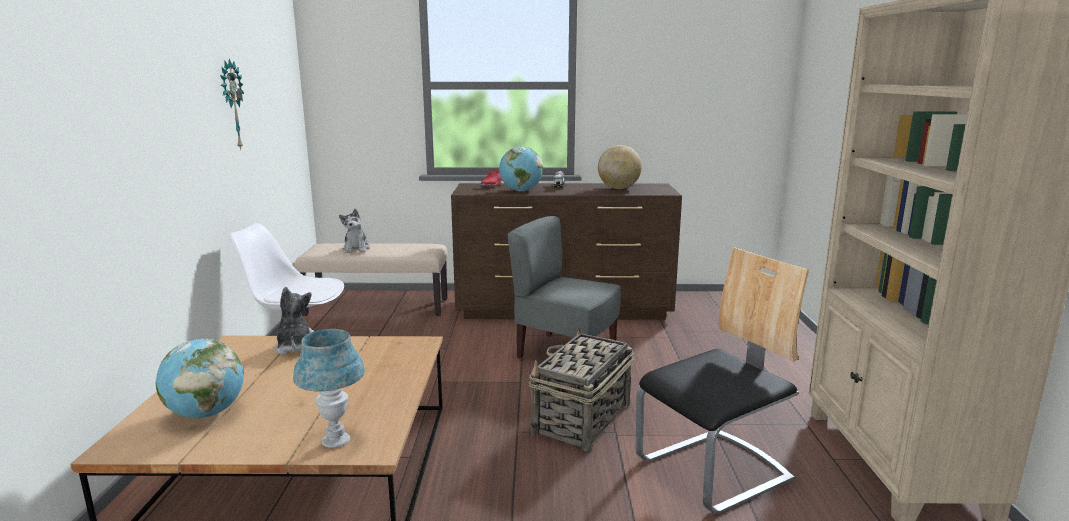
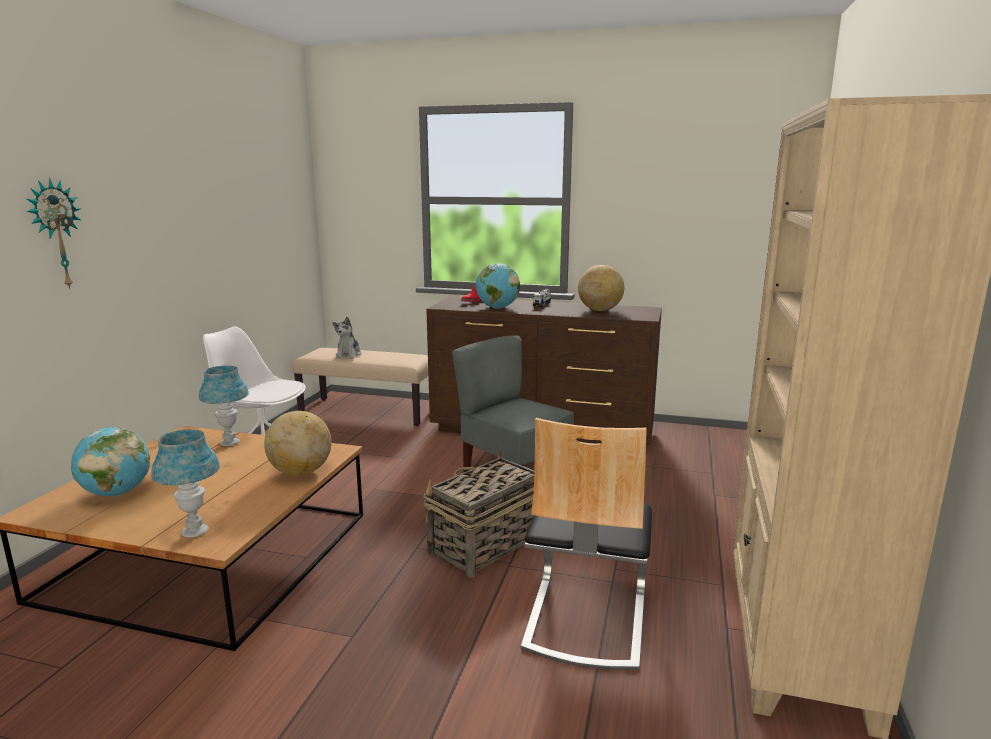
camera: 15 degrees right, 0 degrees up
wall clock [220,59,244,149] -> wall clock moved to [27,178,81,289]
plush toy [274,287,312,355] -> blue table lamp [199,365,249,446]
chair [635,247,809,514] -> chair turned 120 degrees clockwise [521,418,652,670]
none -> globe [264,411,332,476]

